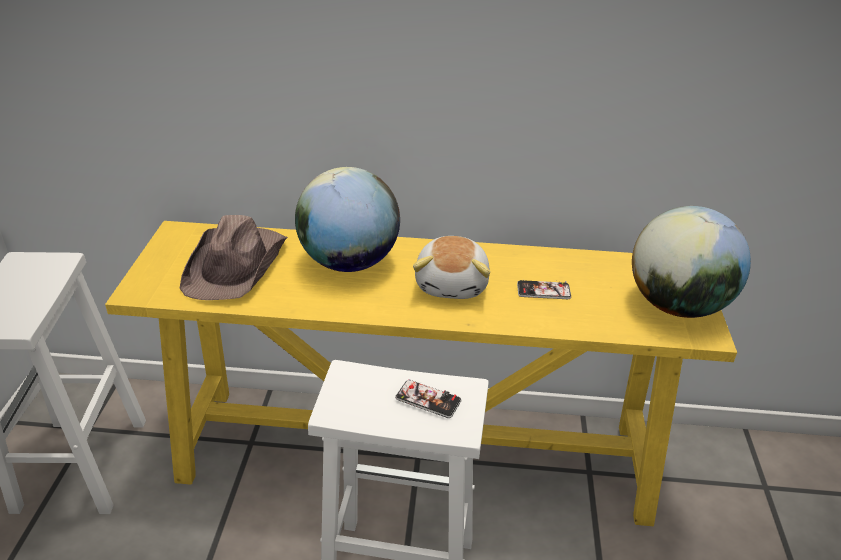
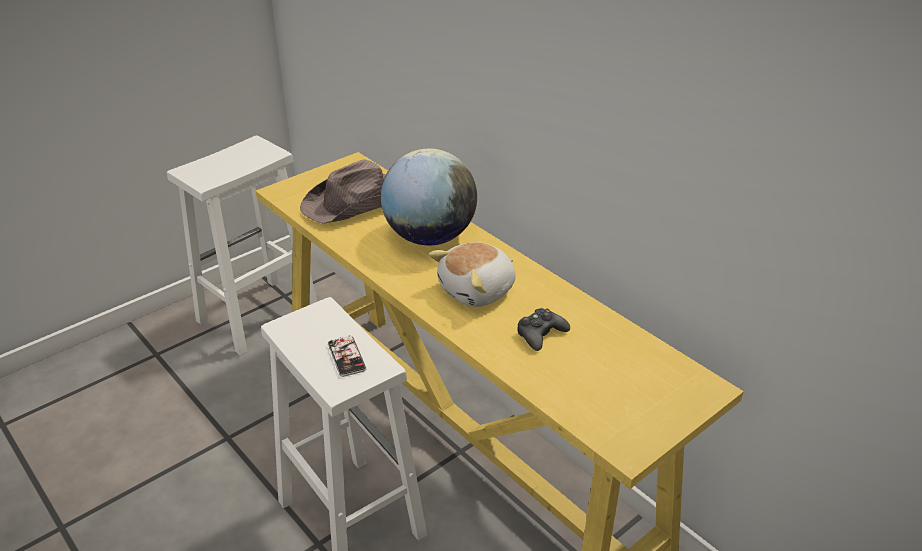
camera: 45 degrees right, 0 degrees up
phone [517,280,571,299] -> black game controller [517,308,570,351]
globe [632,206,751,318] -> none

